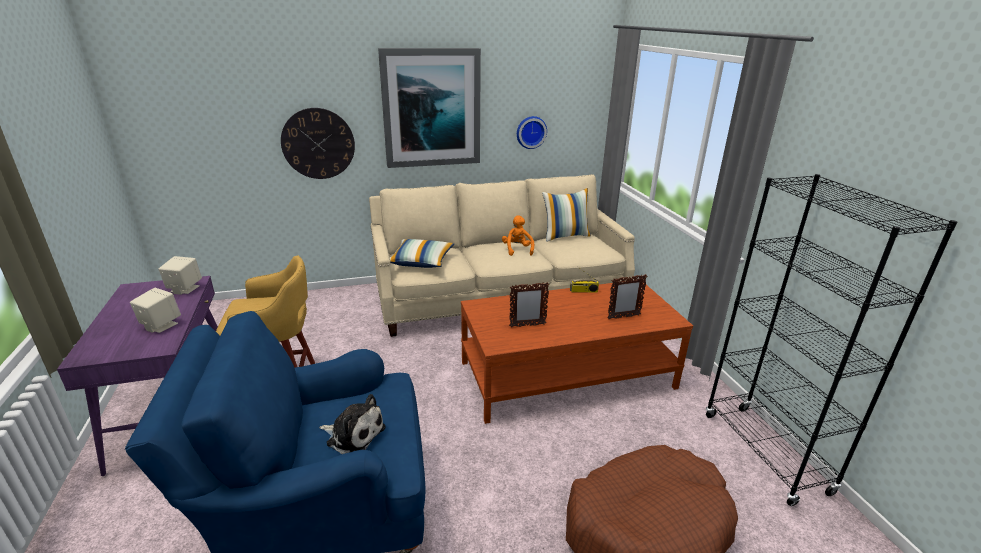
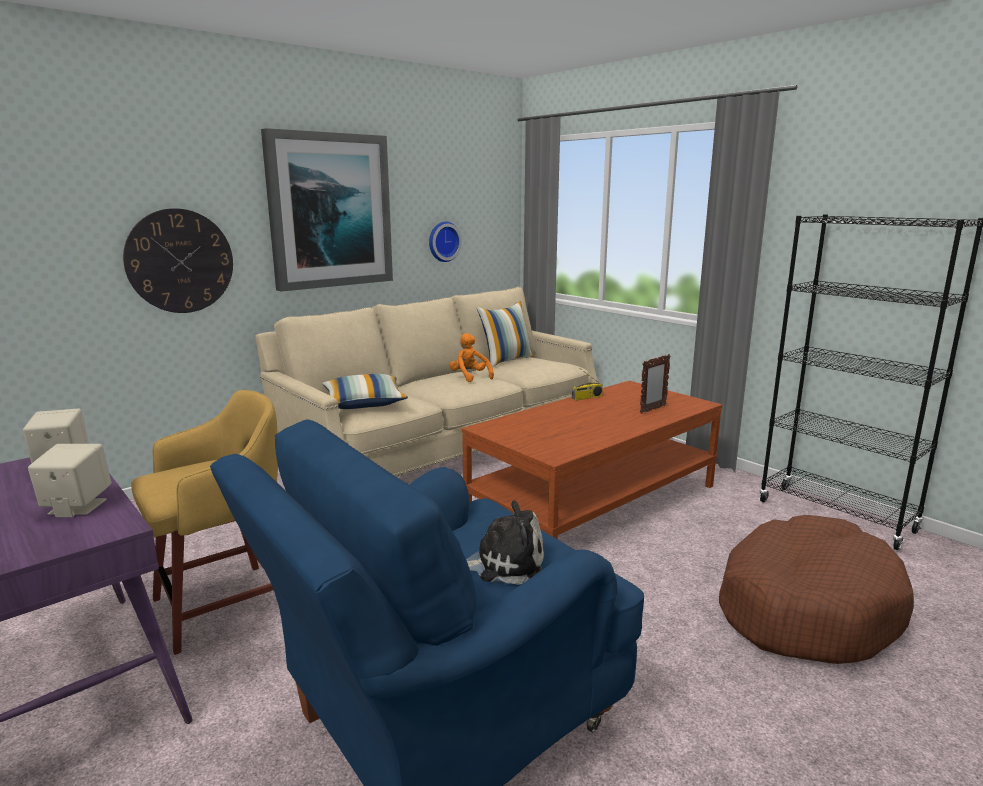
camera: 25 degrees left, 10 degrees down
picture frame [509,282,550,327] -> none

